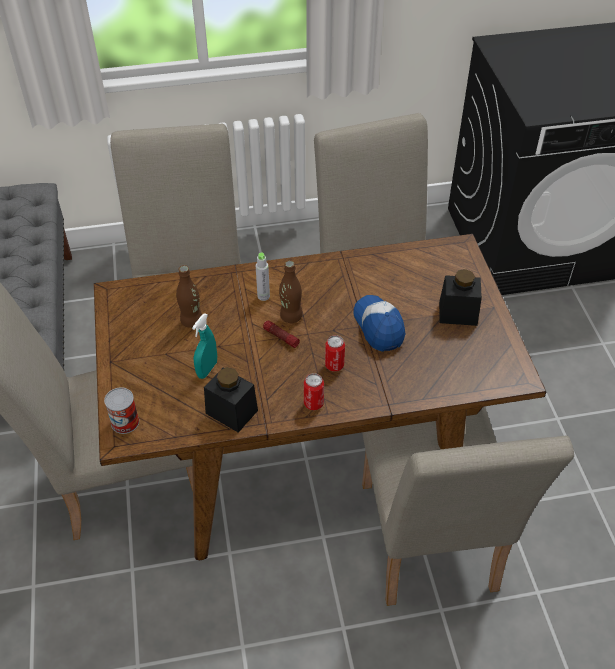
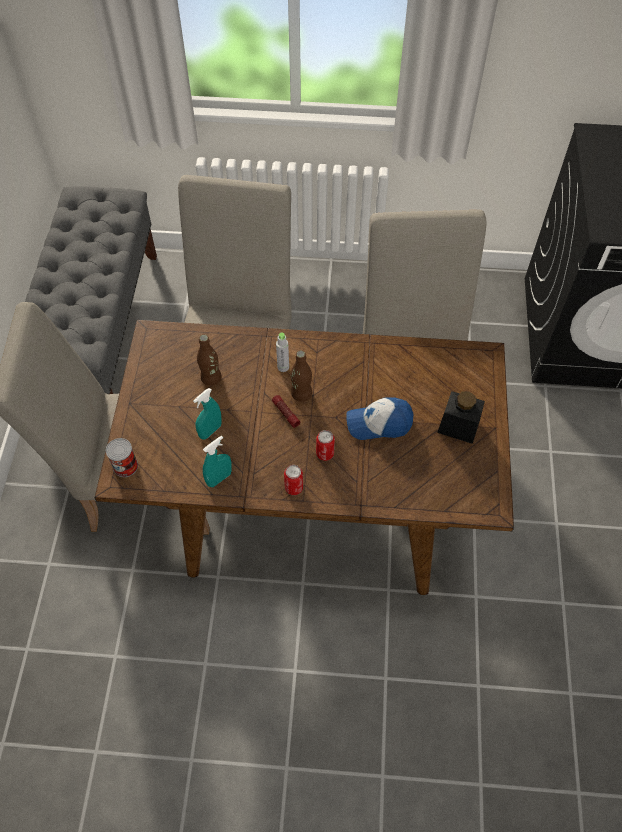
camera: 15 degrees right, 10 degrees up
black jar [204,367,258,433] -> turquoise spray bottle [203,436,232,487]
cap [354,295,405,352] -> cap turned 90 degrees counterclockwise [346,397,414,440]
beige chair [362,406,574,606] -> none

